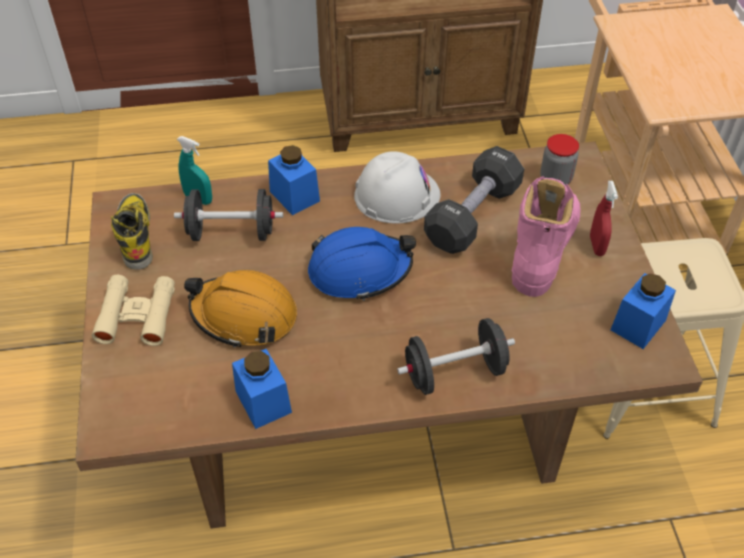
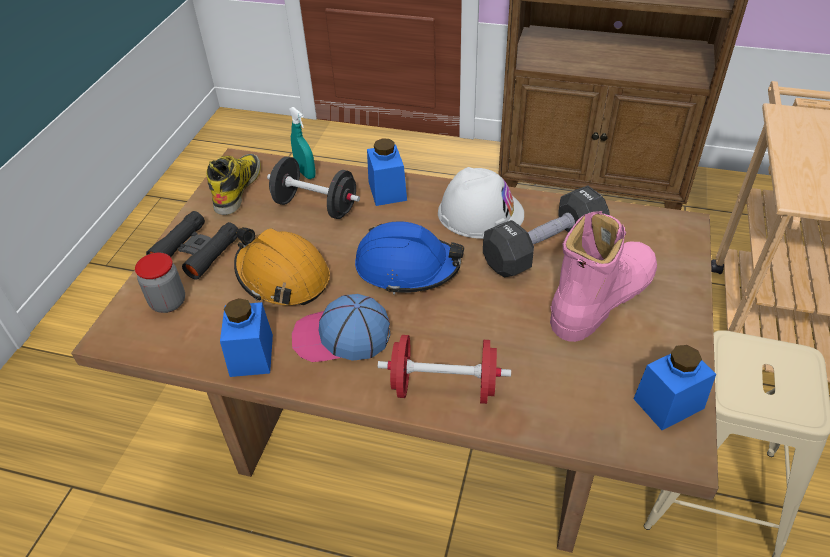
camera: 25 degrees right, 5 degrees down
beige binoculars [92,275,175,346] -> black binoculars [146,211,238,280]
black dumbbell [397,318,515,395] -> red dumbbell [378,335,511,404]
jar [540,134,579,185] -> jar moved to [135,253,185,313]
red spray bottle [590,181,618,256] -> none
none -> cap [292,294,390,362]

